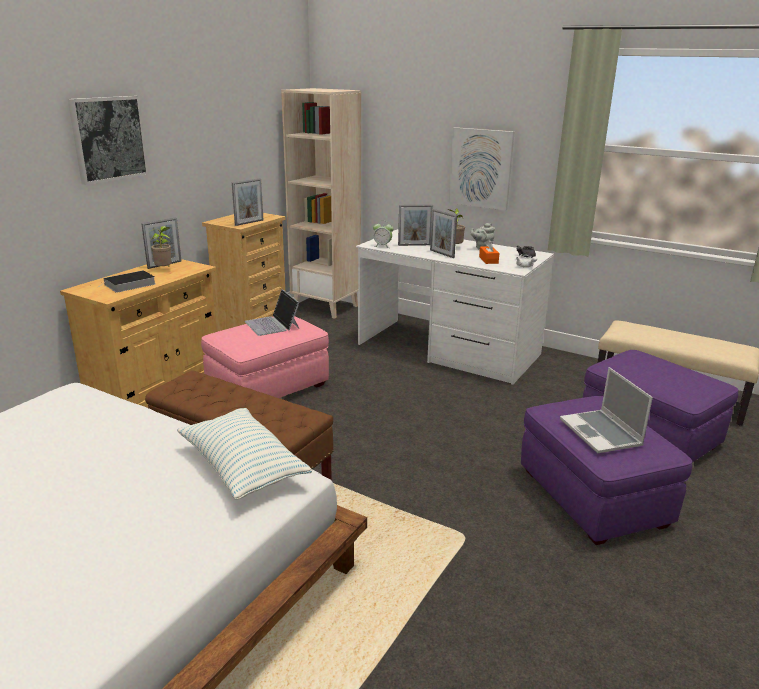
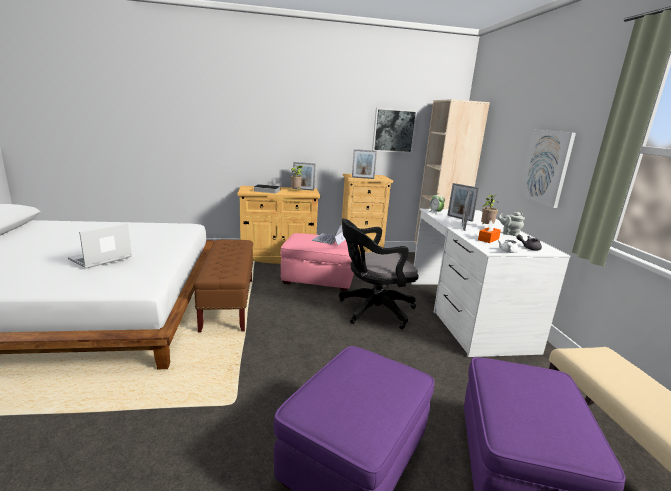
camera: 50 degrees right, 5 degrees down
picture [68,96,149,185] -> picture moved to [372,108,417,153]
pillow [177,408,312,500] -> none
laptop [560,367,653,454] -> laptop moved to [68,223,132,268]
none -> black office chair [339,219,418,329]

